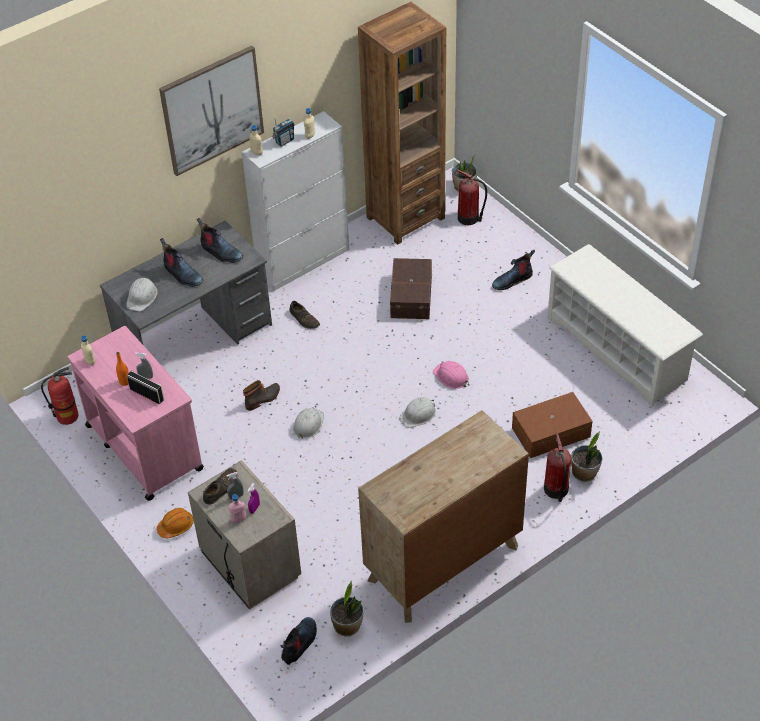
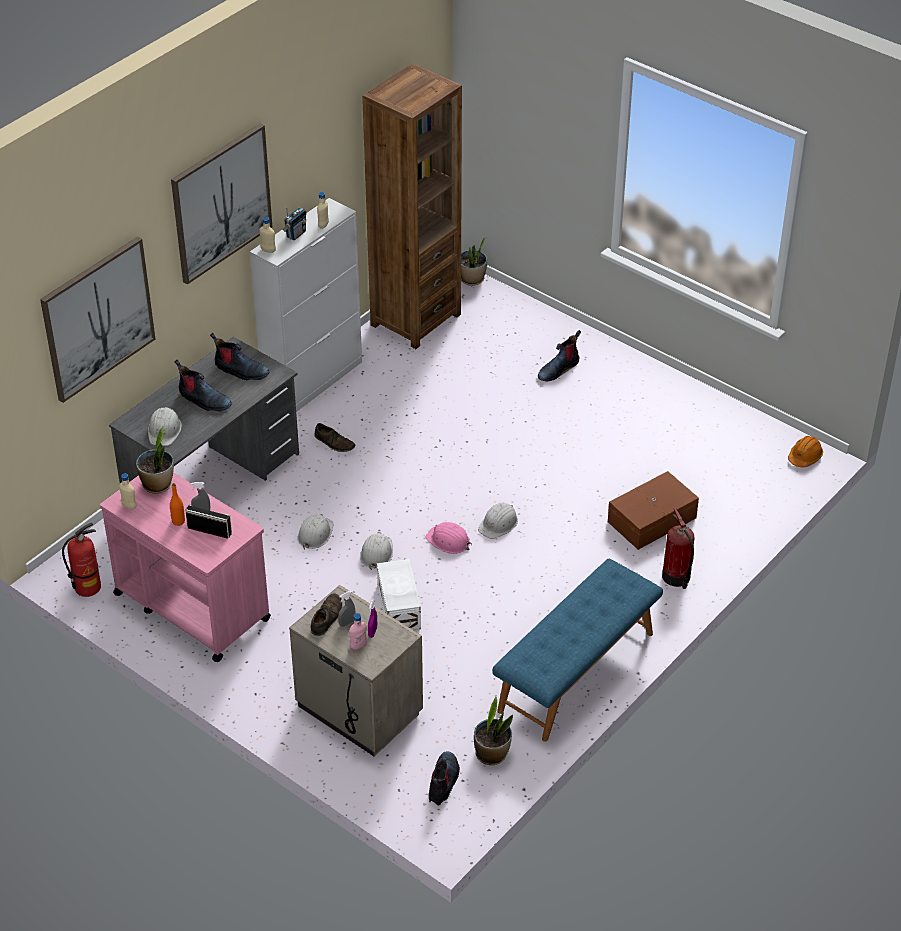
camera: 15 degrees left, 5 degrees down
orange hard hat [157,508,194,538] -> orange hard hat moved to [788,436,823,467]
boot [243,380,280,411] -> white hard hat [297,514,334,549]
brown dresser [358,410,529,623] -> blue bench [493,559,663,742]
brown storage box [390,258,432,319] -> none
pink hard hat [433,361,469,389] -> pink hard hat moved to [425,522,472,554]
fire extinguisher [456,169,487,225] -> none
white shoe rack [547,244,703,407] -> none
potted plant [571,431,602,482] -> potted plant moved to [136,426,174,494]
none -> picture [40,237,155,403]
none -> white storage box [377,559,421,630]

